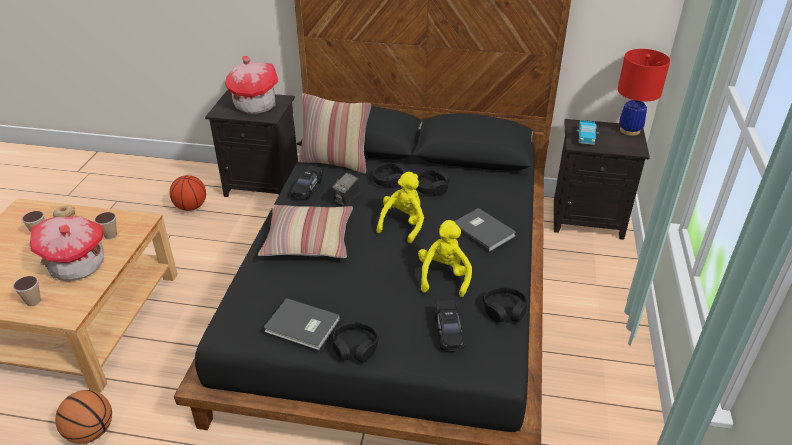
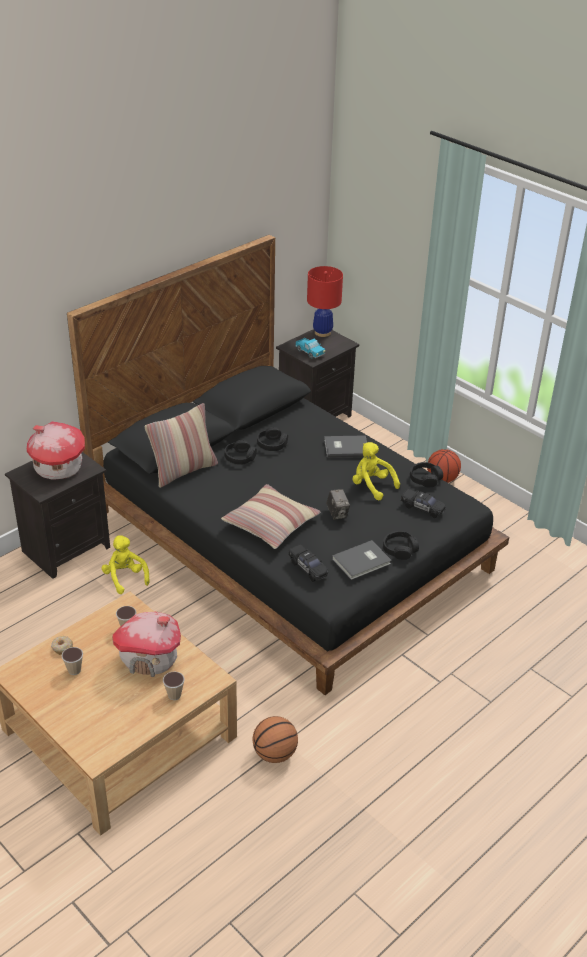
camera: 55 degrees left, 0 degrees up
basketball [170,175,206,211] -> basketball moved to [427,449,461,483]
black toy car [291,166,323,200] -> black toy car moved to [288,544,328,582]
camera [332,173,361,206] -> camera moved to [326,489,350,520]
yellow plush toy [376,172,424,243] -> yellow plush toy moved to [101,535,150,594]

